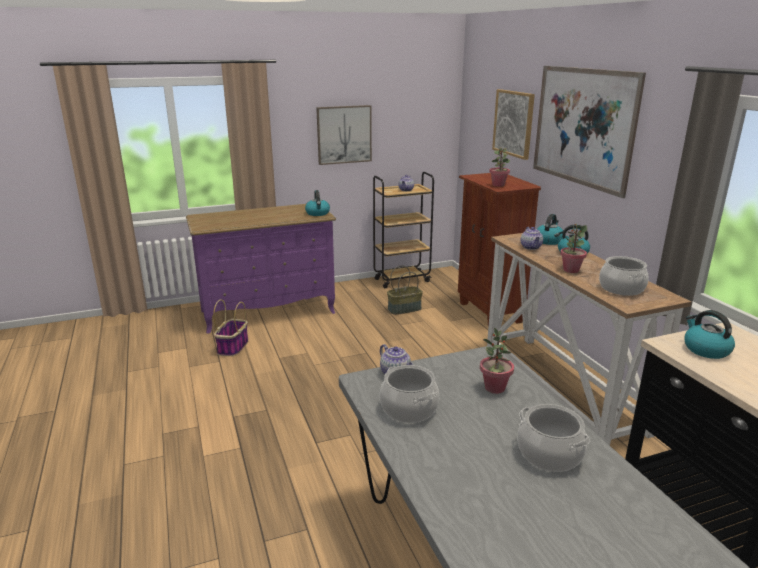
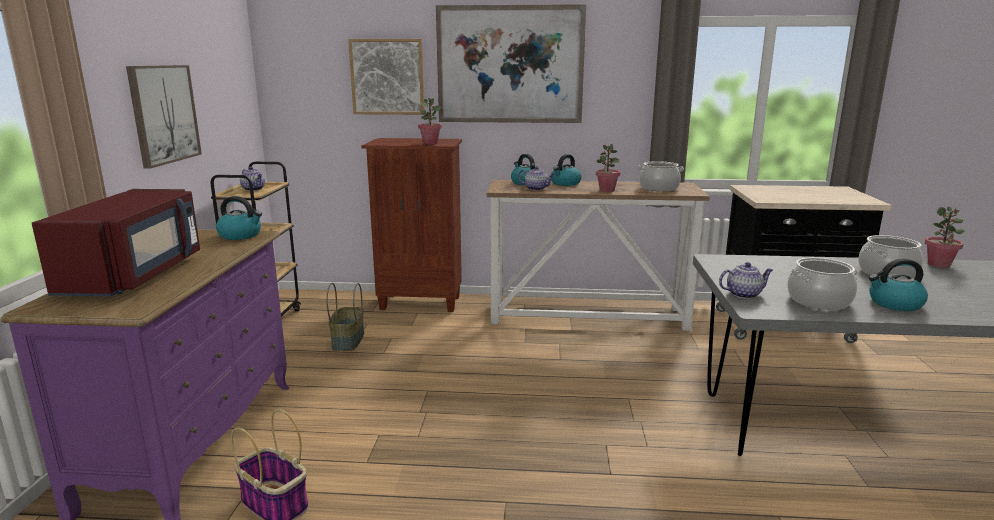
camera: 65 degrees left, 5 degrees down
potted plant [480,327,514,394] -> potted plant moved to [925,206,965,268]
kettle [685,310,735,359] -> kettle moved to [868,259,928,311]
none -> red microwave [32,189,200,296]

